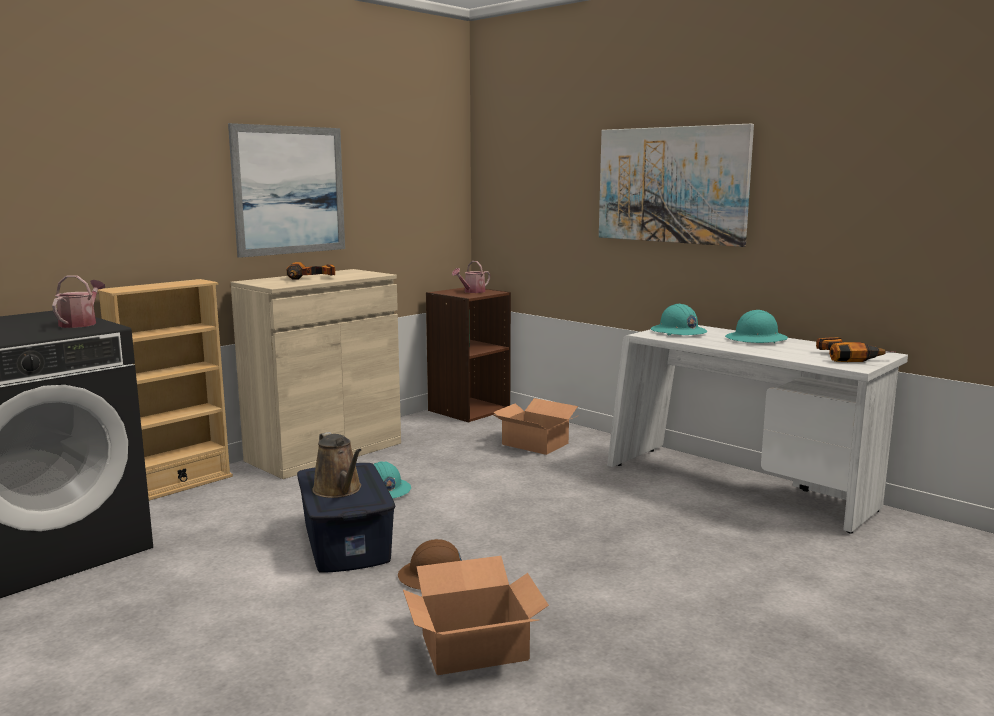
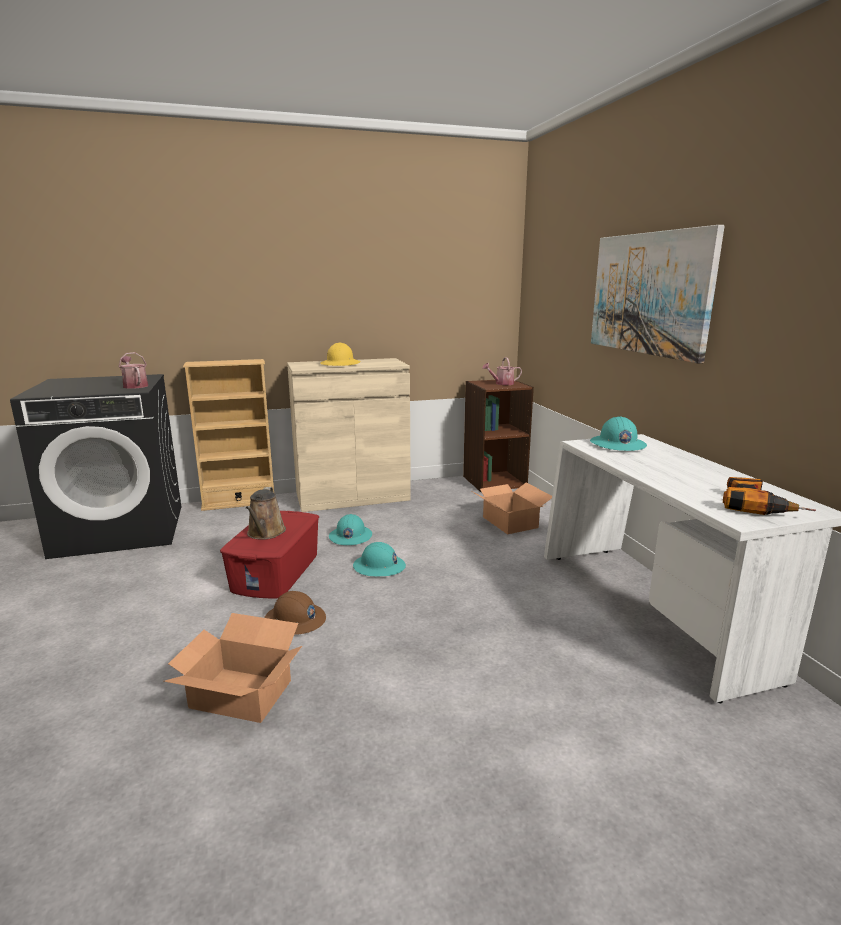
camera: 30 degrees right, 5 degrees up
watering can [52,275,105,328] -> watering can turned 75 degrees counterclockwise [119,352,148,389]
picture [228,123,345,258] -> none
power drill [286,262,335,280] -> yellow hard hat [320,343,361,366]
blue storage box [297,463,395,573] -> red storage box [220,511,319,598]
turquoise hard hat [725,310,788,343] -> turquoise hard hat moved to [353,542,406,576]

